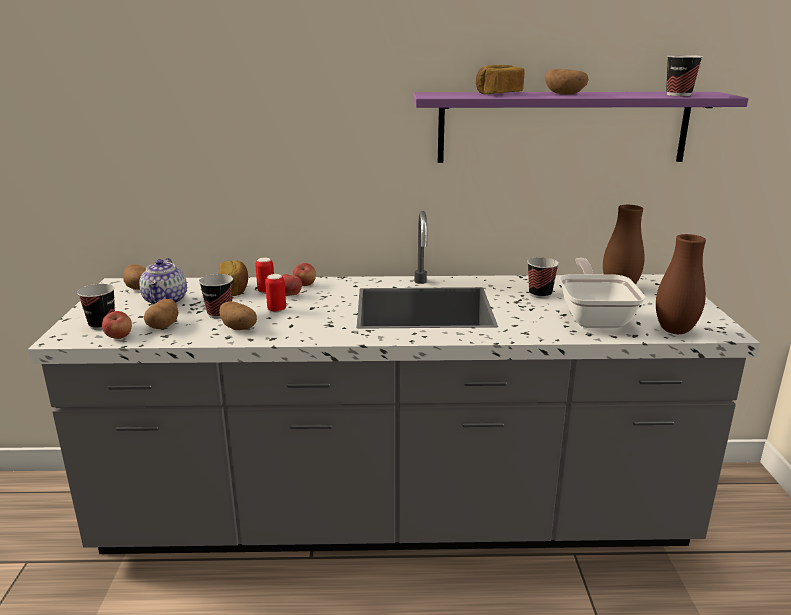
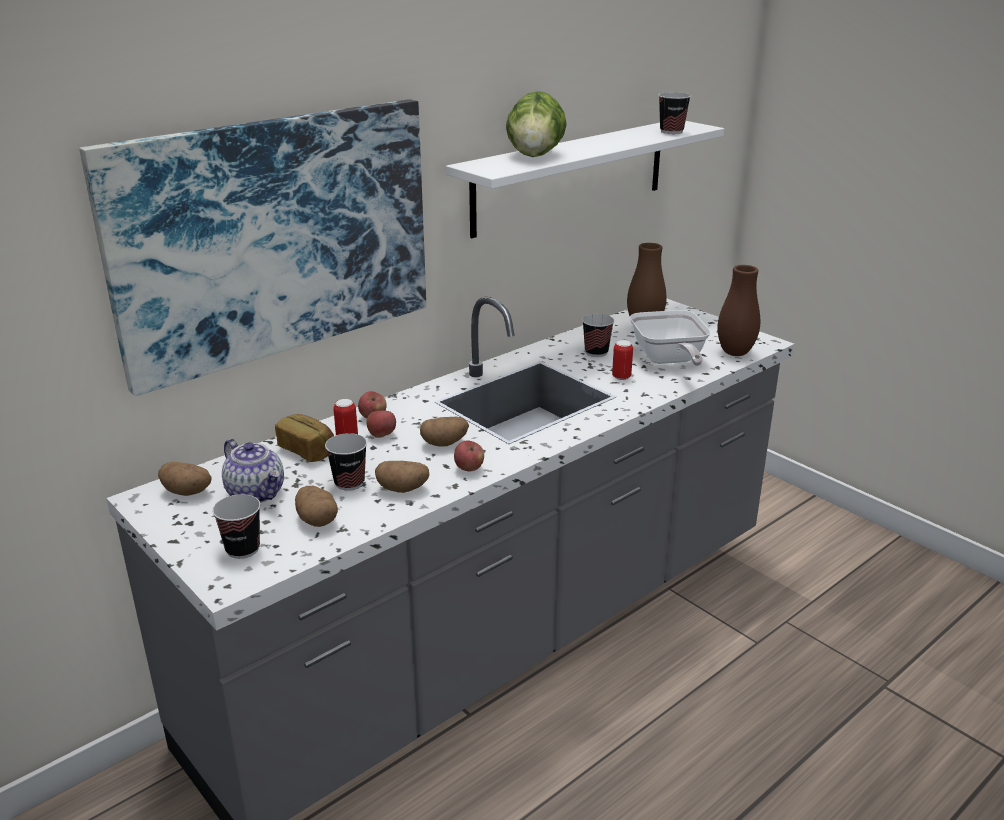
camera: 40 degrees left, 5 degrees up
apple [102,311,132,339] -> apple moved to [454,441,484,472]
can [265,274,286,313] -> can moved to [612,340,633,380]
purple shelf [413,92,748,163] -> white shelf [446,121,724,238]
bread [476,65,524,94] -> lettuce [506,91,567,157]
potato [545,69,589,95] -> potato moved to [420,417,469,447]
frying pan [559,258,646,328] -> frying pan turned 150 degrees counterclockwise [630,310,711,366]
none -> picture [79,99,426,396]

